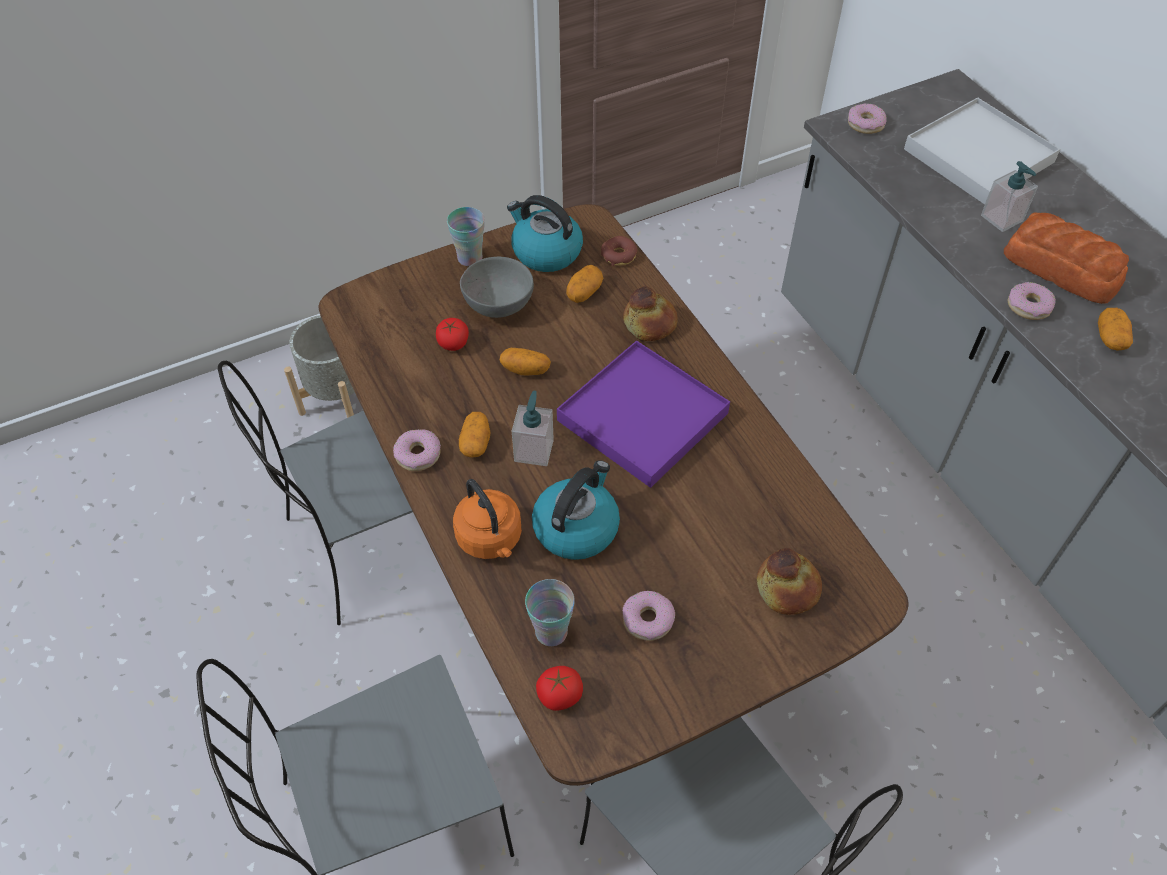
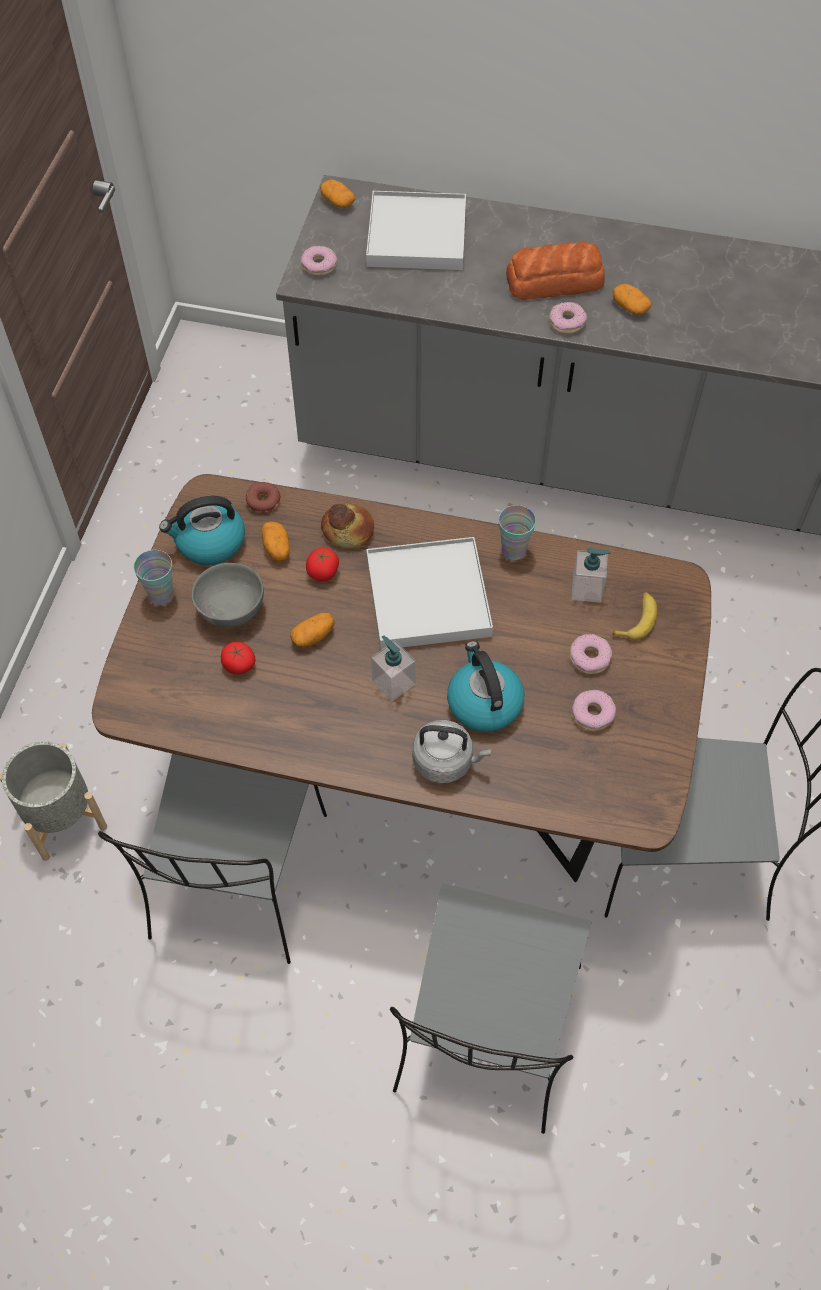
camera: 50 degrees left, 5 degrees up
donut [393,429,441,471] -> donut moved to [569,634,612,674]
orange kettle [453,479,522,559] -> grey kettle [412,720,491,783]
potato [459,412,490,458] -> potato moved to [320,179,355,208]
cup [525,579,575,646] -> cup moved to [499,505,536,560]
tomato [536,666,583,711] -> tomato moved to [306,547,339,581]
purple tray [557,341,730,488] -> white tray [366,537,493,650]
bread [757,548,822,615] -> banana [612,592,657,640]
soap dispenser [981,161,1038,232] -> soap dispenser moved to [571,548,611,603]

